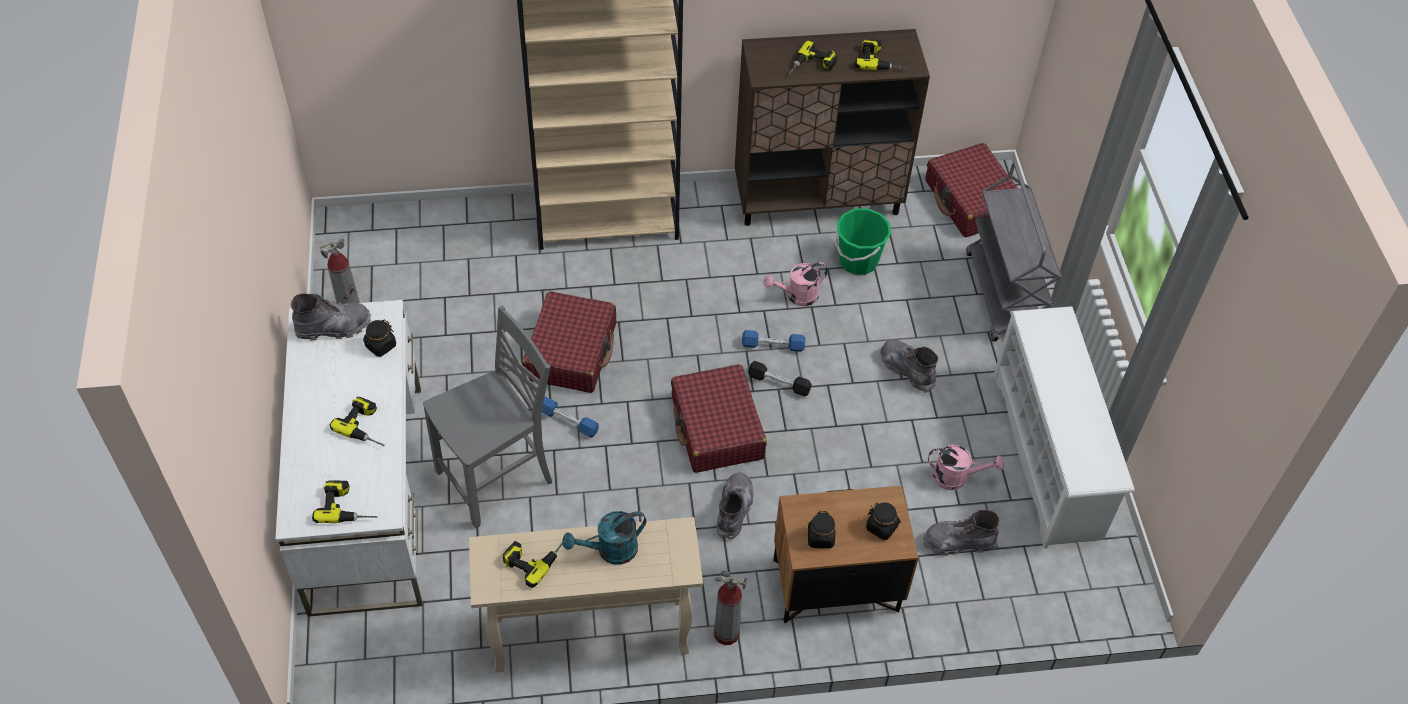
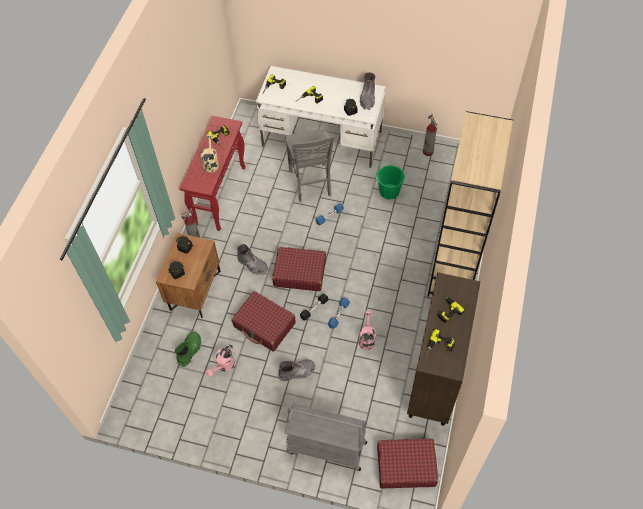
camera: 115 degrees right, 5 degrees up
beige console table [469,517,703,672] -> red console table [179,116,246,231]
red suitcase [522,291,616,393] -> red suitcase moved to [232,291,296,351]
turquoise watering can [562,511,646,565] -> beige watering can [201,134,219,173]
green bucket [835,208,891,275] -> green bucket moved to [376,165,405,200]
grey boot [923,510,1000,556] -> green boot [175,332,201,367]
white shoe rack [993,306,1135,549] -> none

